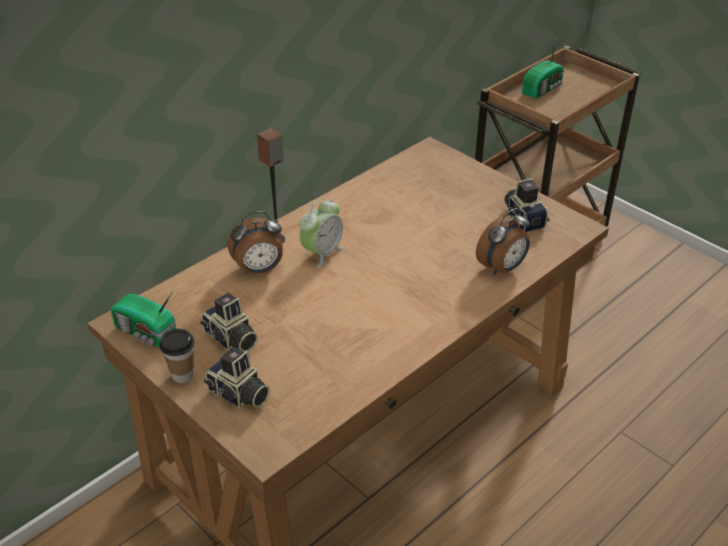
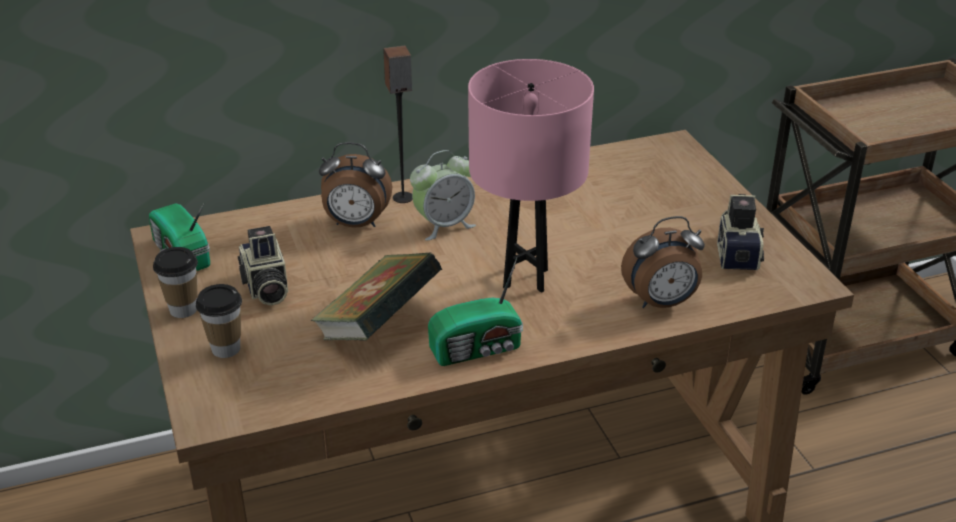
camera: 25 degrees right, 5 degrees down
camera [204,347,270,408] -> cup [196,284,242,358]
radio [522,37,564,99] -> radio moved to [428,258,523,366]
none -> book [310,252,443,340]
none -> pink table lamp [468,59,594,293]

